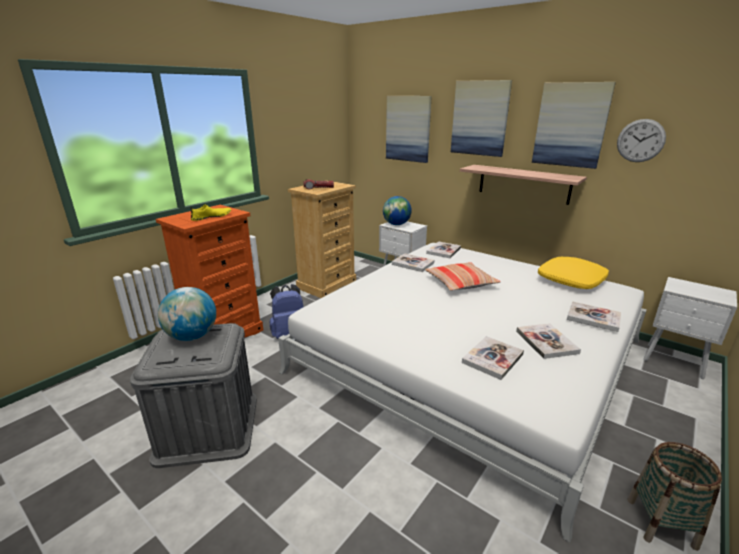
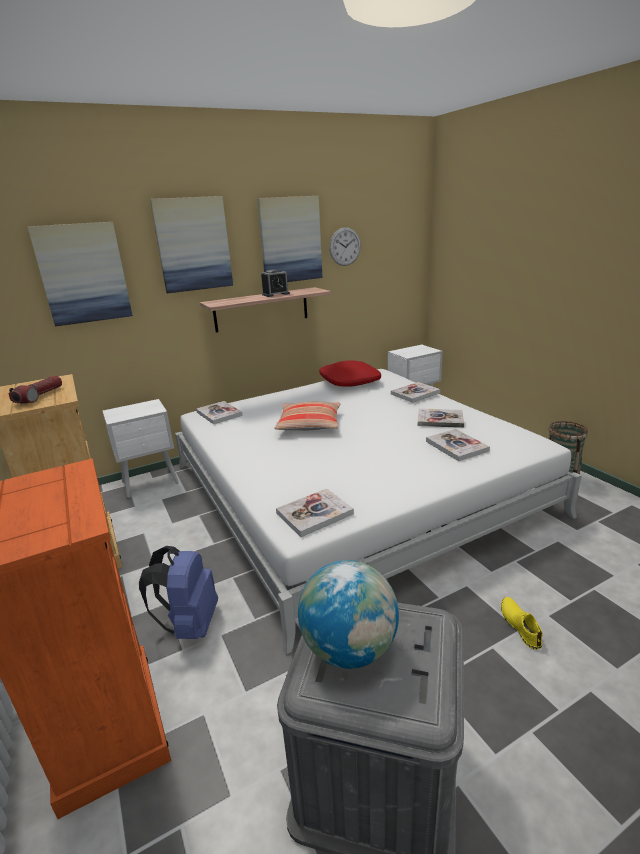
camera: 65 degrees left, 0 degrees up
yellow shoe [190,204,231,221] -> yellow shoe moved to [501,597,543,650]
globe [383,196,412,225] -> none
book [392,253,434,272] -> book moved to [276,488,354,537]
yellow pillow [538,257,609,289] -> red pillow [319,360,381,387]
none -> alarm clock [261,269,290,297]

